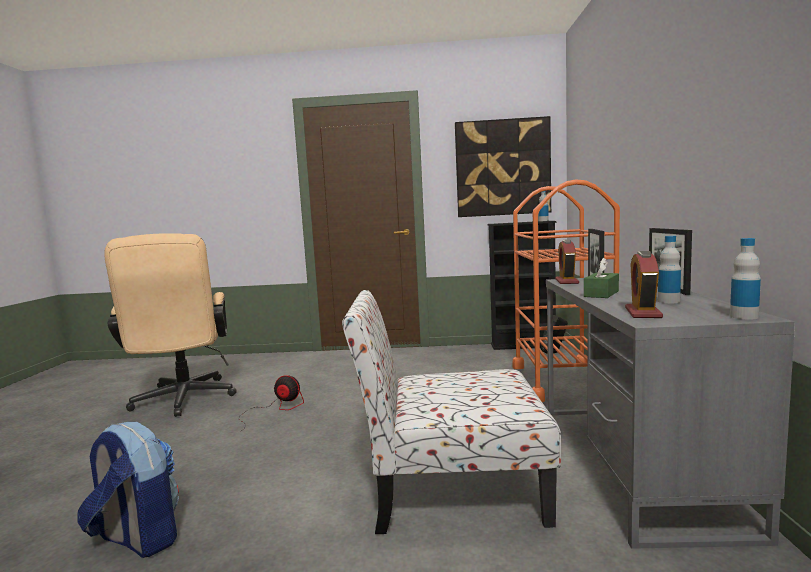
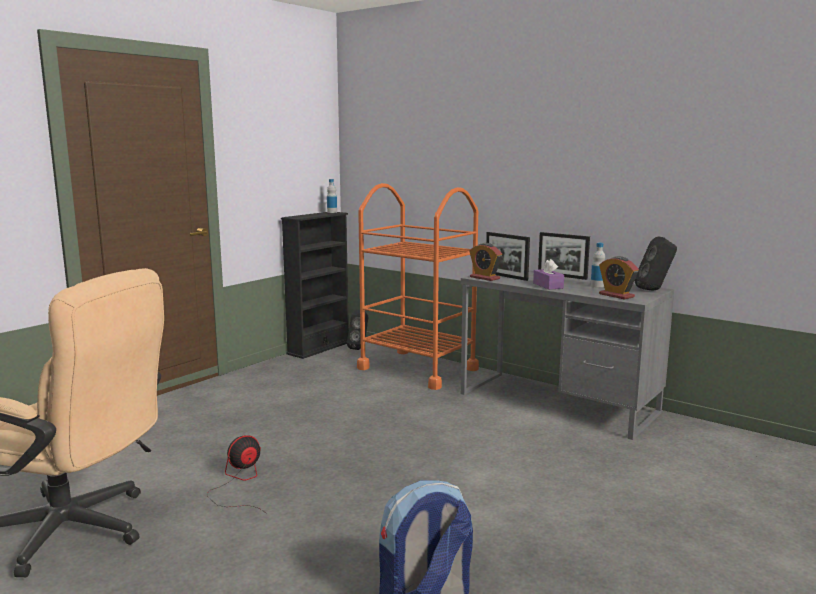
camera: 55 degrees left, 5 degrees up
chair [342,290,561,534] -> none
picture [455,116,551,217] -> none
green tissue box [584,257,619,298] -> purple tissue box [533,259,564,290]
bottle [730,238,761,319] -> black speaker [635,236,677,291]

